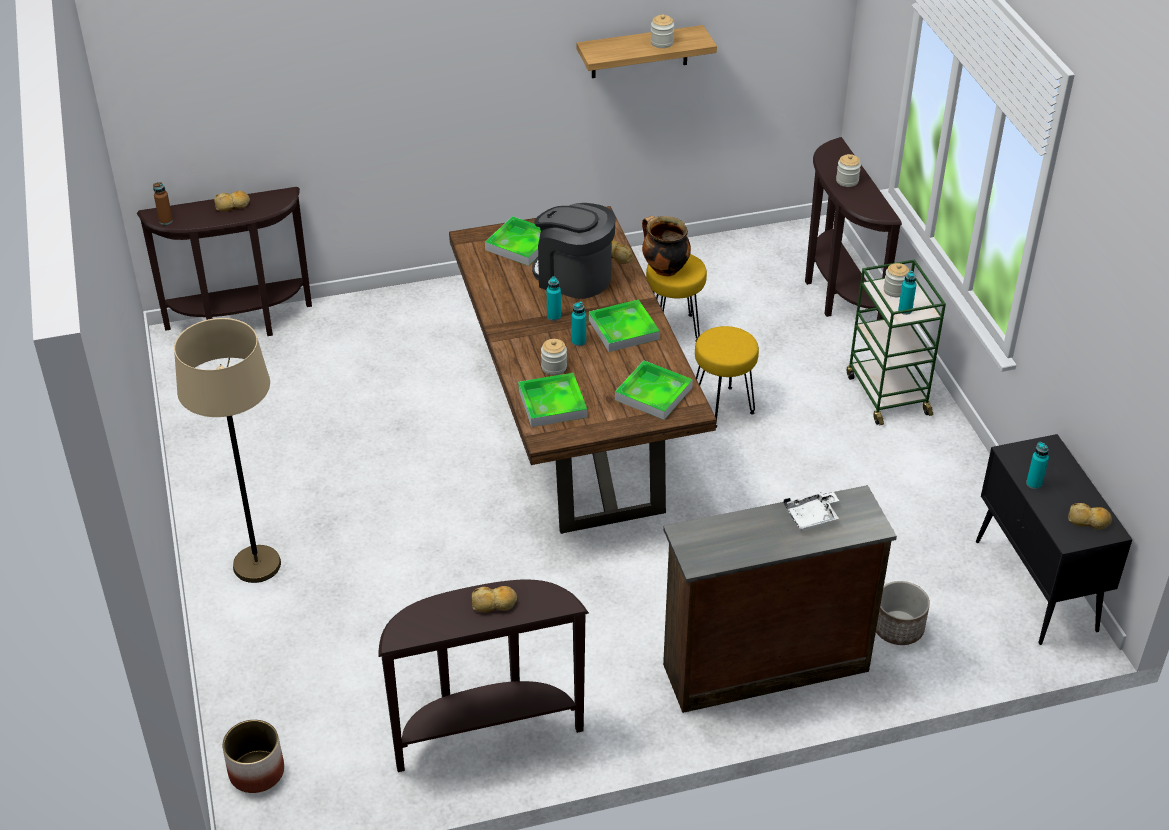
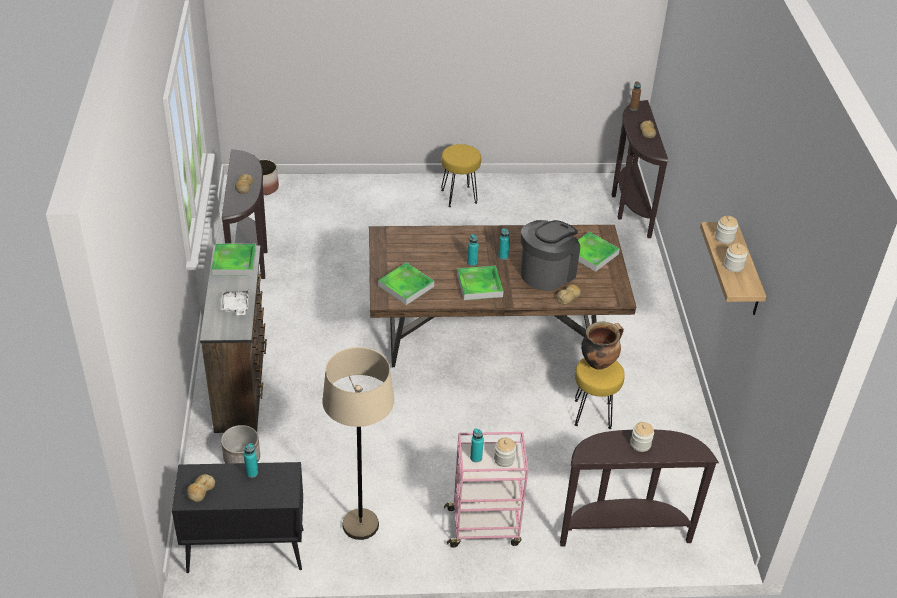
camera: 100 degrees right, 0 degrees up
beige floor lamp [174,318,281,583] -> beige floor lamp moved to [322,347,394,540]
tray [518,373,587,427] -> tray moved to [211,244,256,276]
jar [541,339,567,375] -> jar moved to [715,216,738,244]
yellow stool [695,326,759,428] -> yellow stool moved to [441,144,481,207]
green cart [847,259,946,425] -> pink cart [444,432,529,547]

